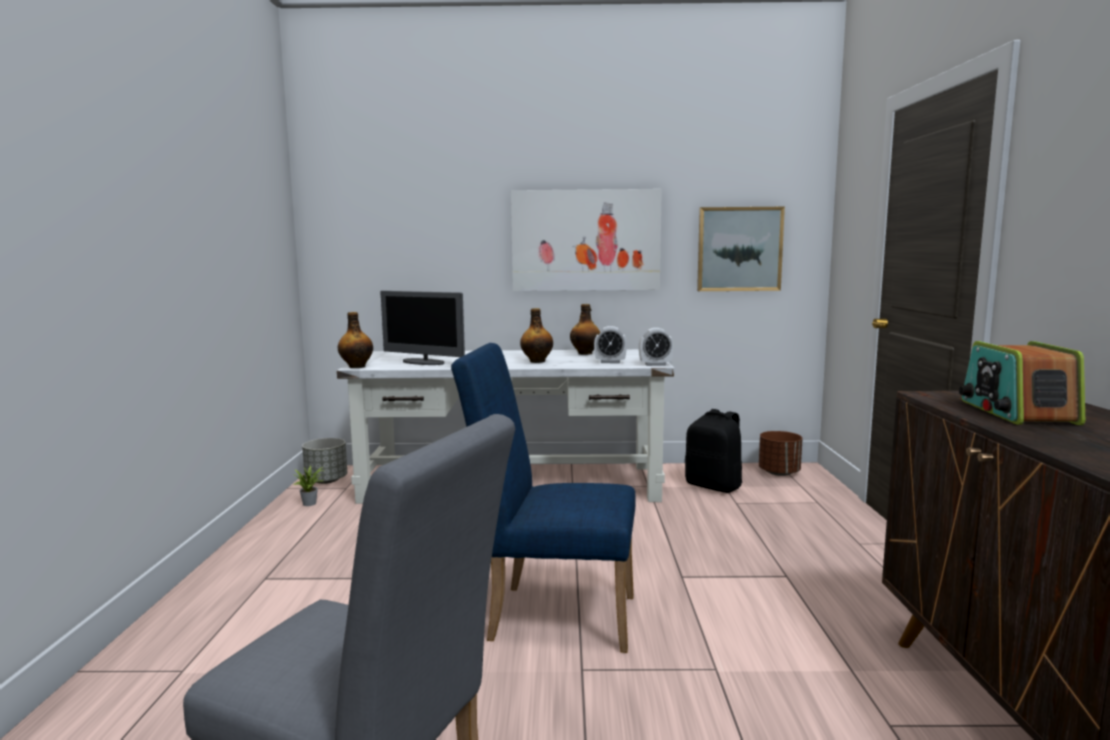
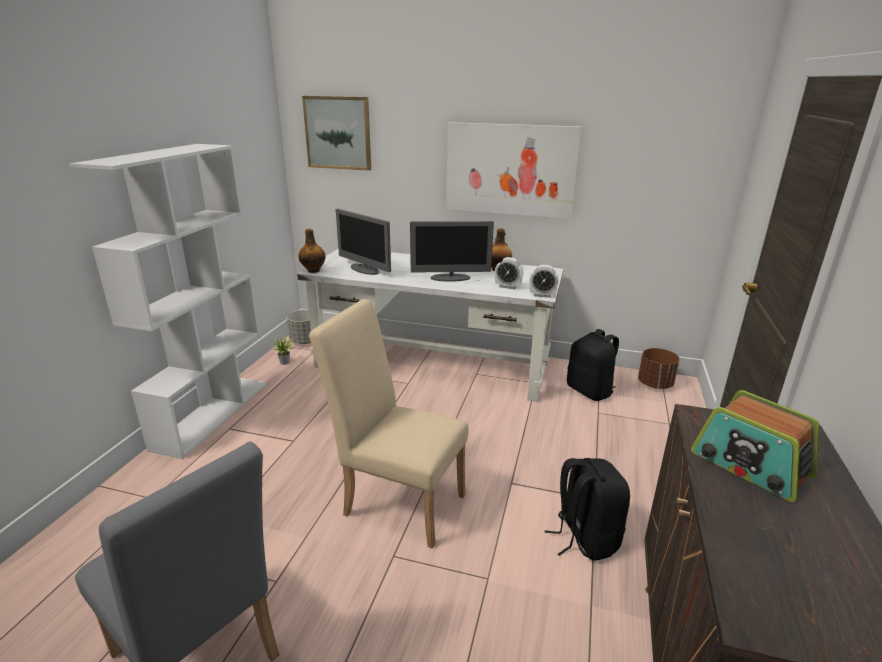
camera: 15 degrees right, 15 degrees up
blue chair [451,343,636,653] -> beige chair [309,299,468,548]
bottle [520,308,553,363] -> monitor [410,221,494,282]
picture [697,207,785,291] -> picture moved to [302,96,371,170]
radio [959,341,1085,425] -> radio turned 60 degrees counterclockwise [691,390,819,502]
none -> white bookcase [69,144,267,459]
none -> black backpack [545,458,630,561]

